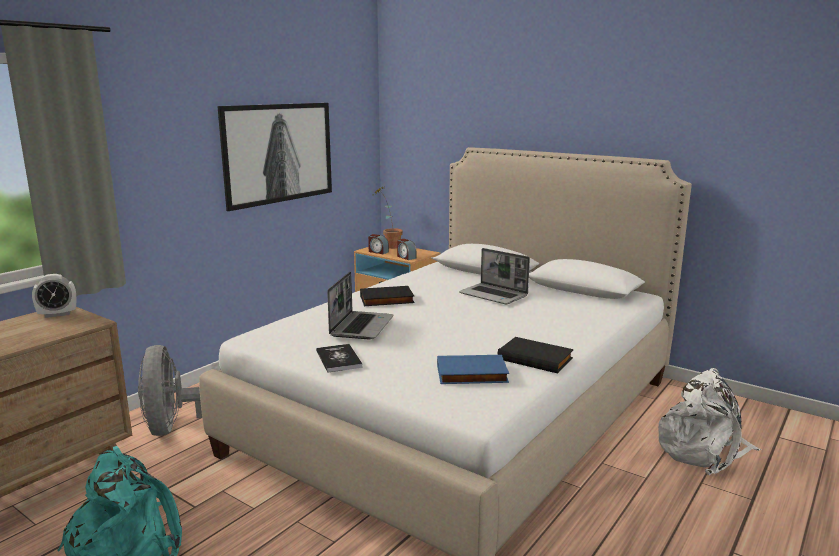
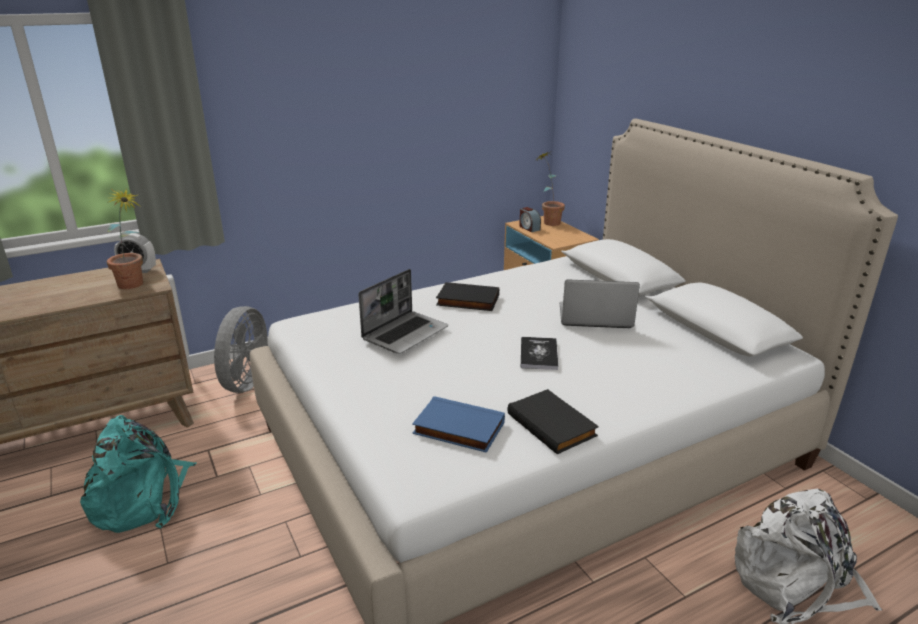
camera: 25 degrees right, 10 degrees up
picture [217,103,332,211] -> none
book [316,344,363,373] -> book moved to [521,337,558,370]
alarm clock [397,239,416,260] -> none
laptop [459,248,530,305] -> laptop turned 120 degrees clockwise [560,279,640,328]
none -> potted plant [106,189,143,289]

